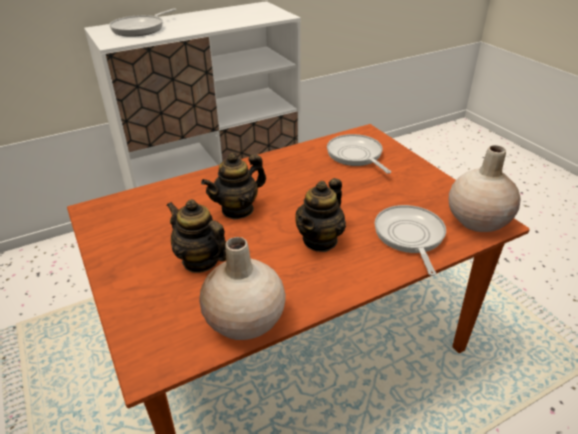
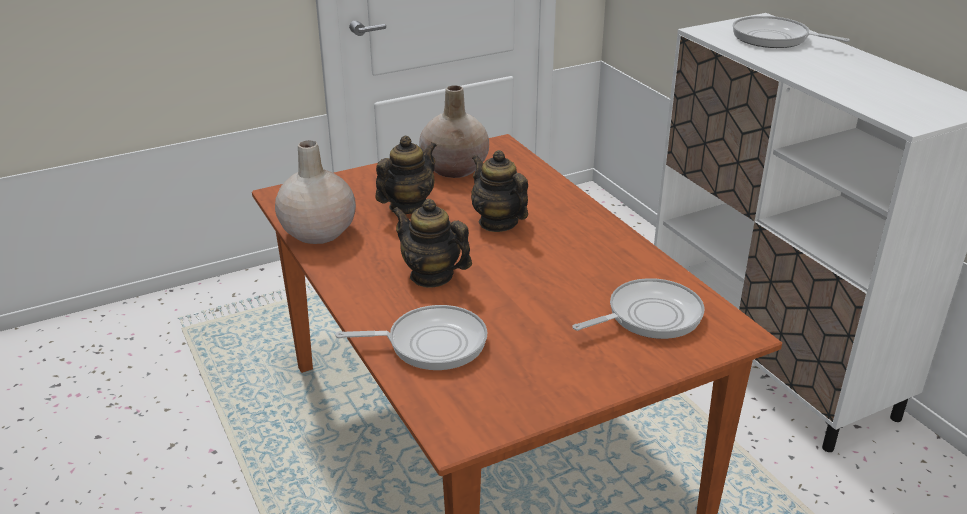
camera: 90 degrees right, 5 degrees down
beige vase [449,145,521,232] -> beige vase moved to [419,85,489,178]

